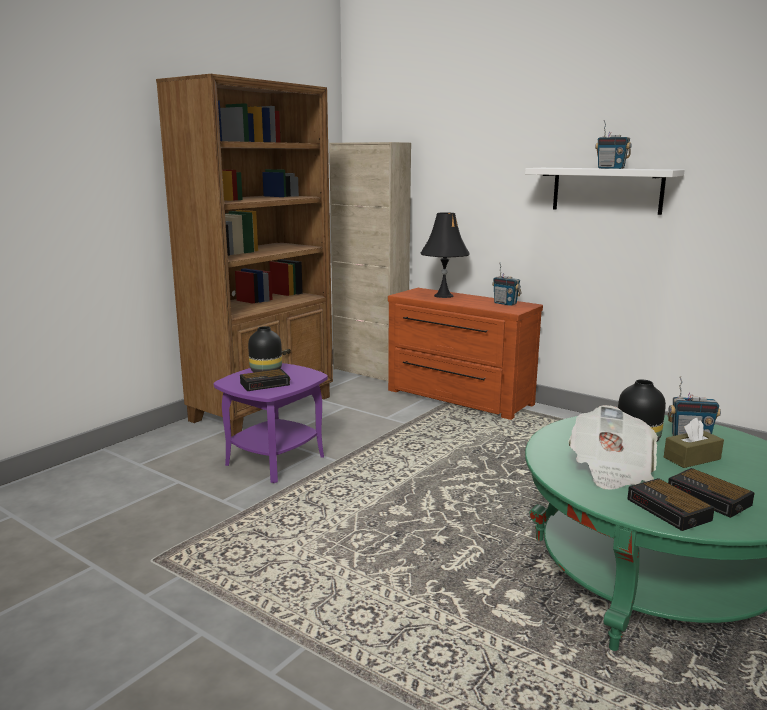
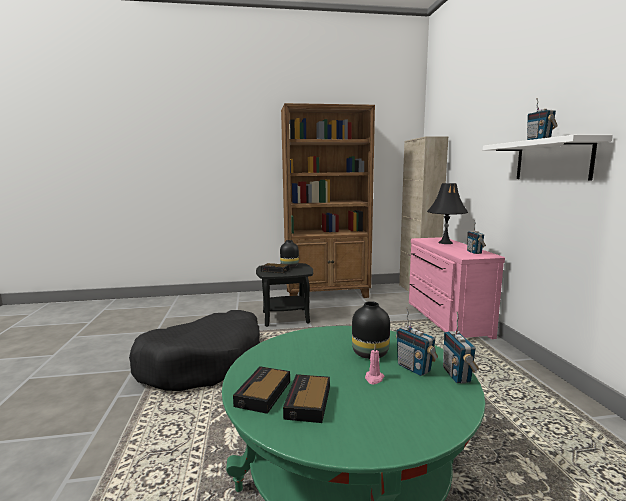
camera: 45 degrees right, 5 degrees down
purple side table [214,363,328,483] -> black side table [256,263,313,327]
brown dresser [388,288,543,420] -> pink dresser [409,237,505,339]
newspaper [568,405,658,489] -> none
brown tissue box [664,418,724,468] -> pink candle [365,344,384,384]
none -> black dog bed [129,310,260,391]
none -> radio [443,312,479,384]

